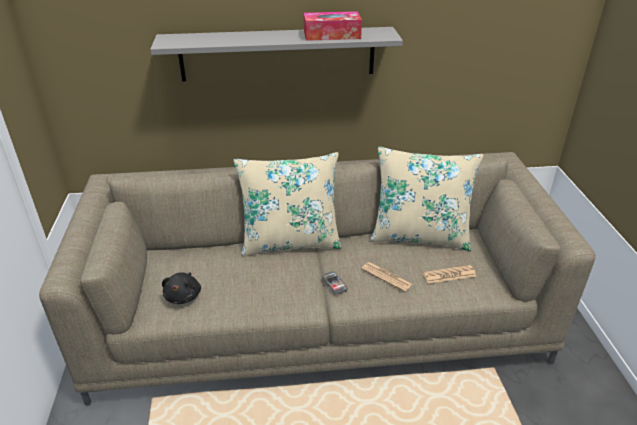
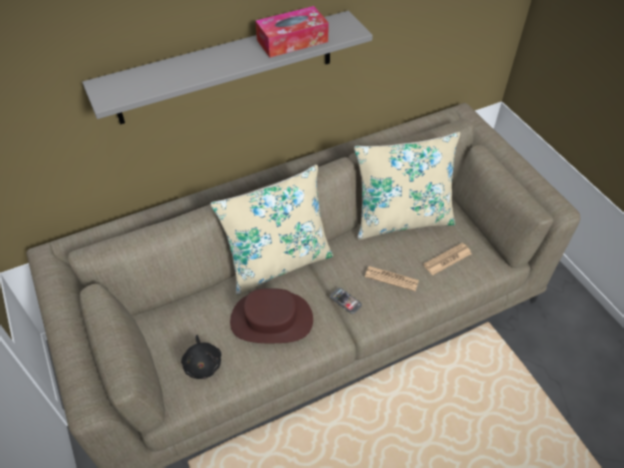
camera: 20 degrees left, 15 degrees up
none -> brown hat [230,288,313,343]

